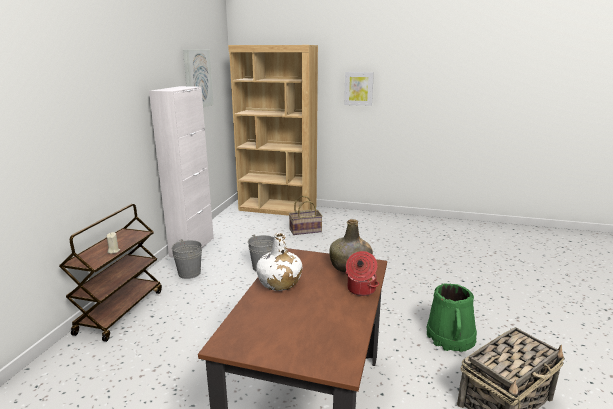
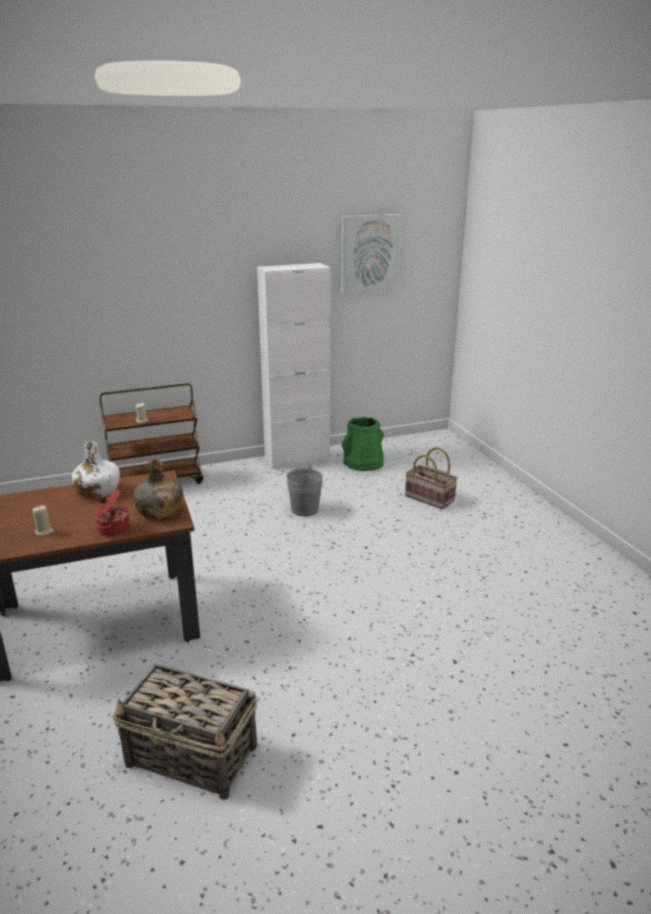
camera: 55 degrees right, 5 degrees up
grey bucket [171,239,202,279] -> none
brown bookcase [228,45,318,216] -> none
picture [344,72,374,106] -> none
green bucket [427,283,477,352] -> green bucket moved to [342,417,384,471]
none -> beige candle [33,505,54,536]

